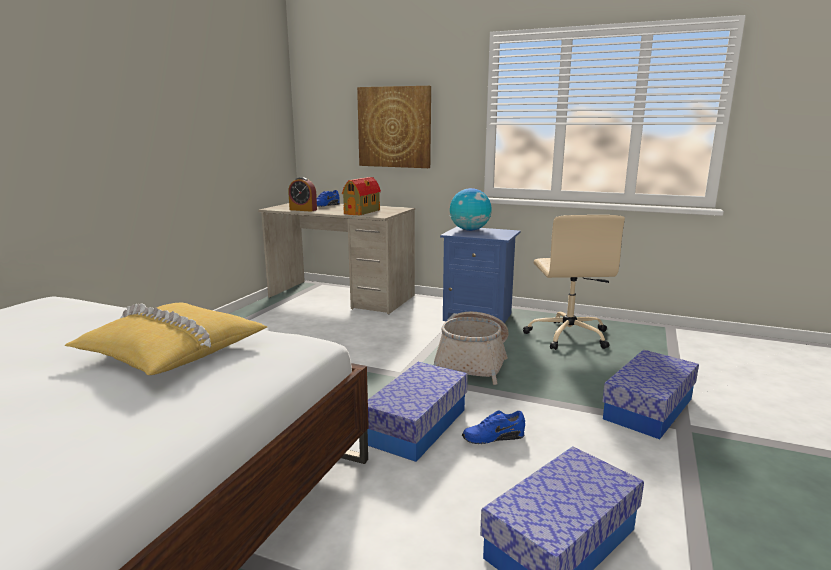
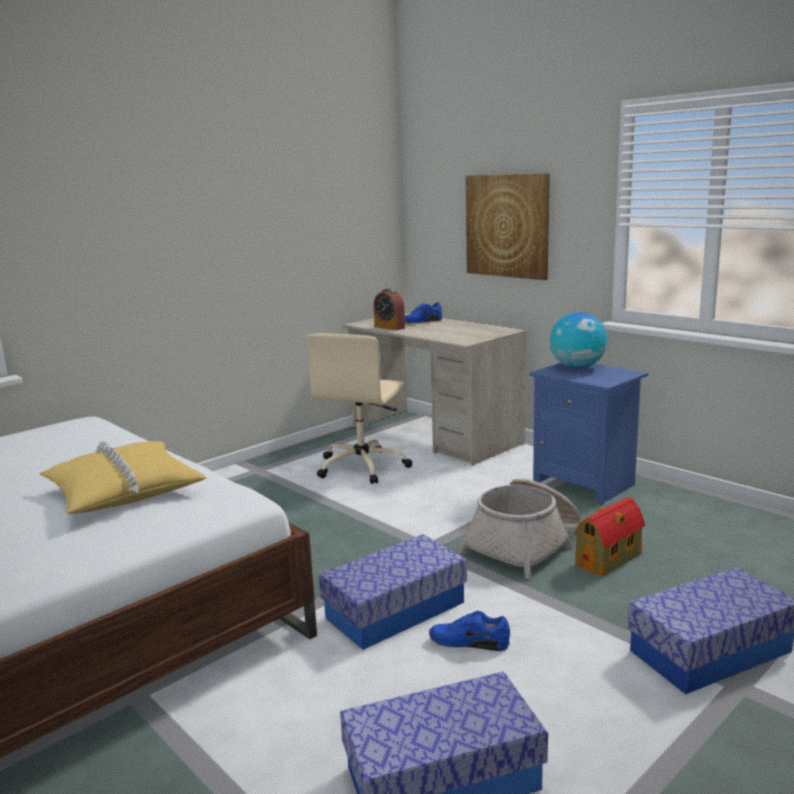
camera: 25 degrees right, 0 degrees up
toy house [342,177,381,216] -> toy house moved to [574,497,645,577]
beige office chair [523,215,625,350] -> beige office chair moved to [306,333,412,484]

